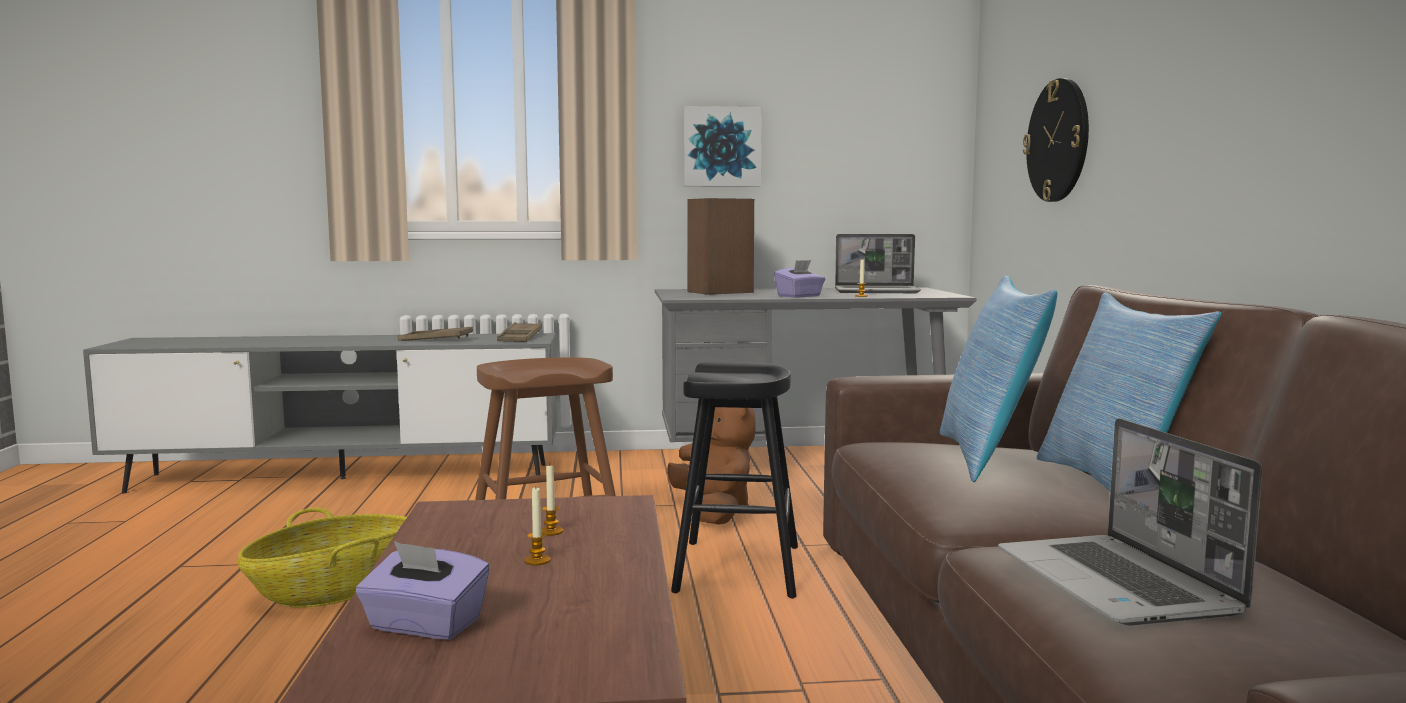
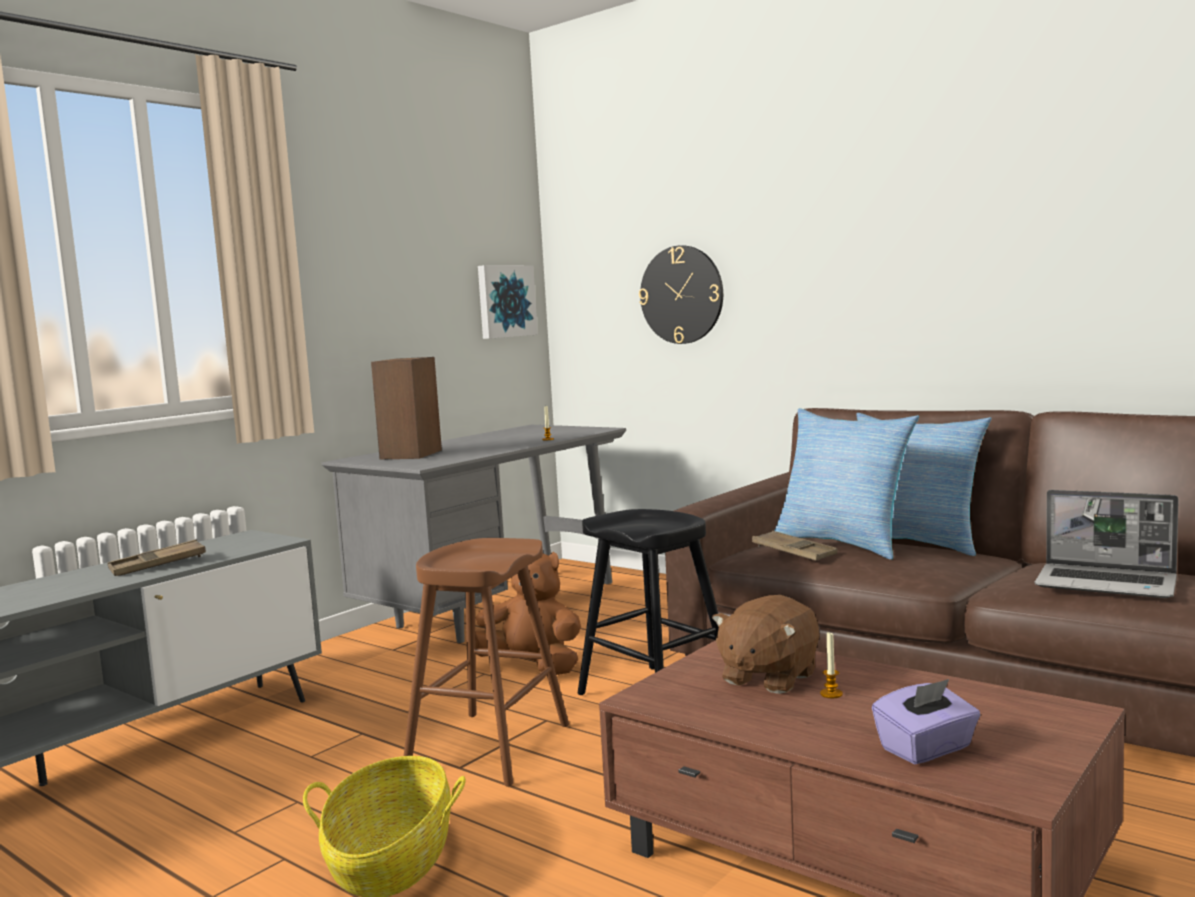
camera: 45 degrees left, 0 degrees up
brown tray [497,322,542,342] -> brown tray moved to [752,531,837,560]
candle [541,466,563,536] -> brown plush toy [712,595,820,694]
picture [684,106,762,187] -> picture moved to [478,265,538,339]
purple tissue box [774,260,825,298] -> none
laptop [835,234,921,293] -> none

